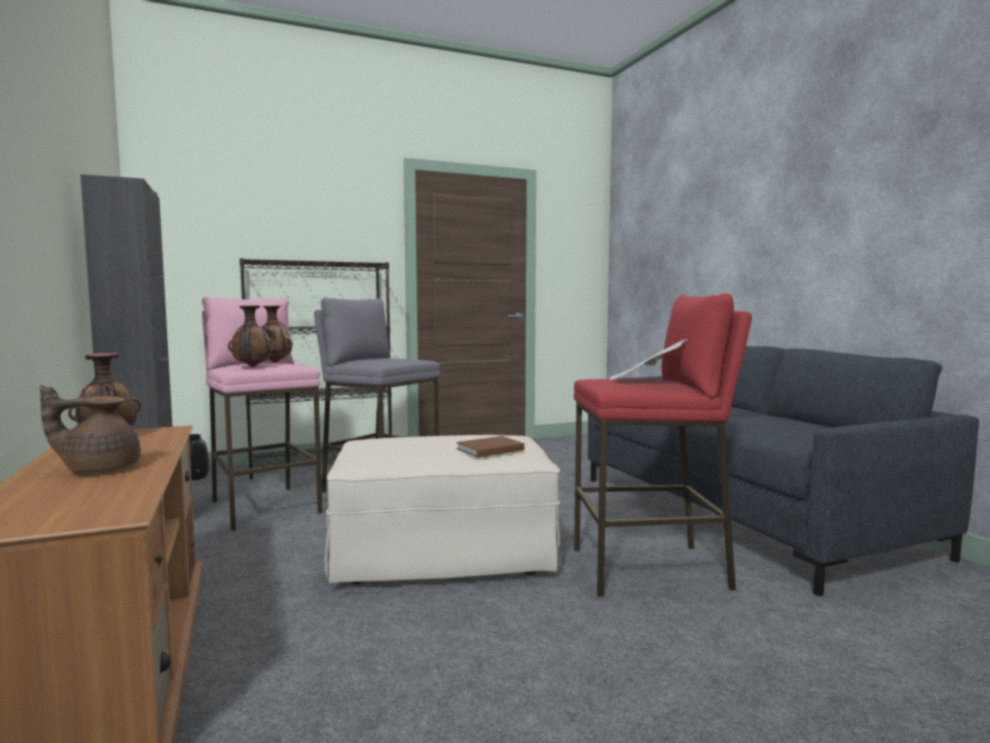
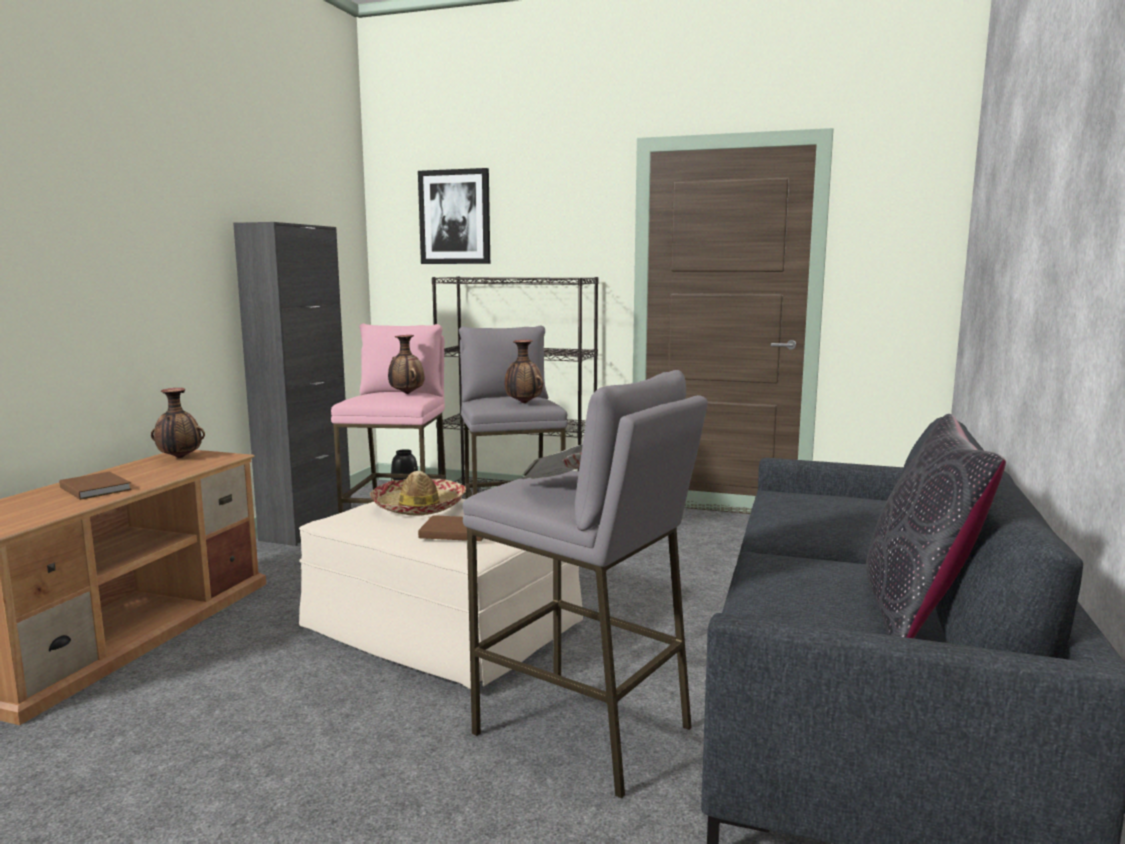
camera: 40 degrees right, 5 degrees up
brown teapot [40,385,141,473] -> brown book [59,472,132,500]
vase [228,305,275,367] -> vase moved to [505,340,543,403]
red stool [574,293,752,597] -> grey stool [463,370,708,799]
none -> hat [370,471,466,516]
none -> picture [418,168,490,264]
none -> black pillow [866,414,1006,638]

